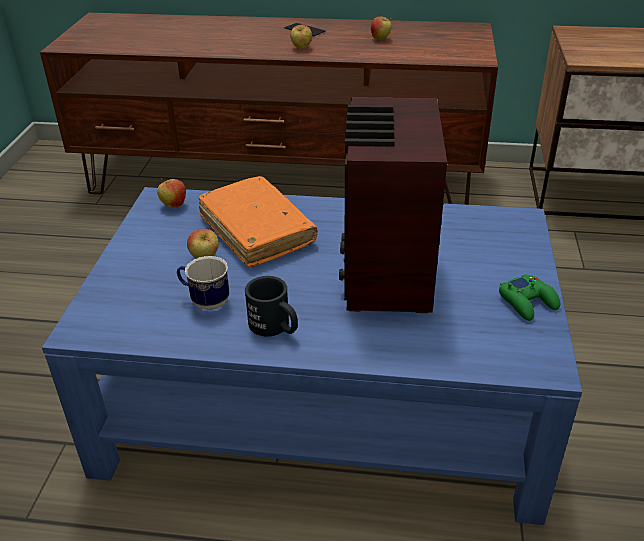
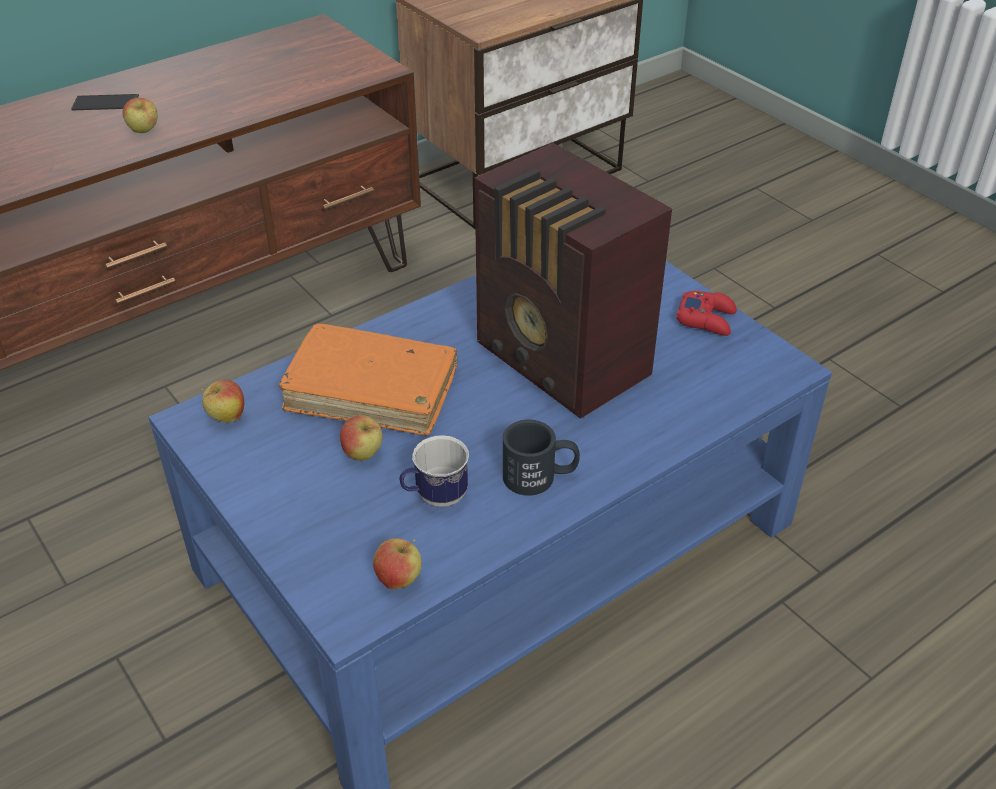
camera: 45 degrees left, 5 degrees up
apple [371,16,392,40] -> apple moved to [373,538,422,589]
green game controller [499,274,560,321] -> red game controller [676,291,737,336]

